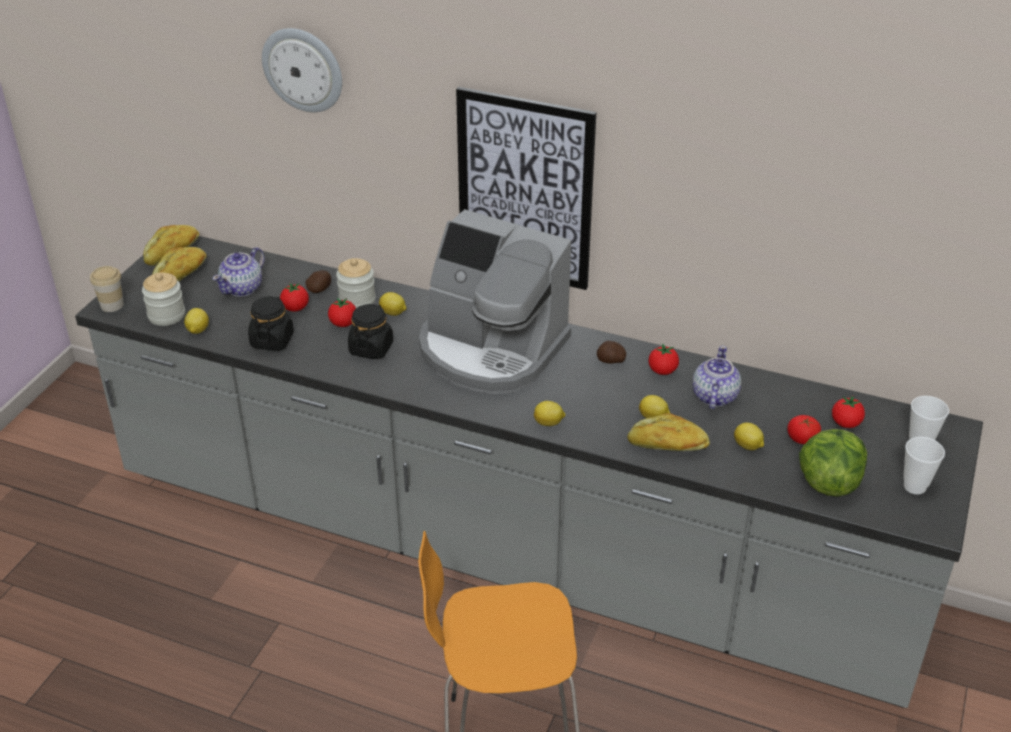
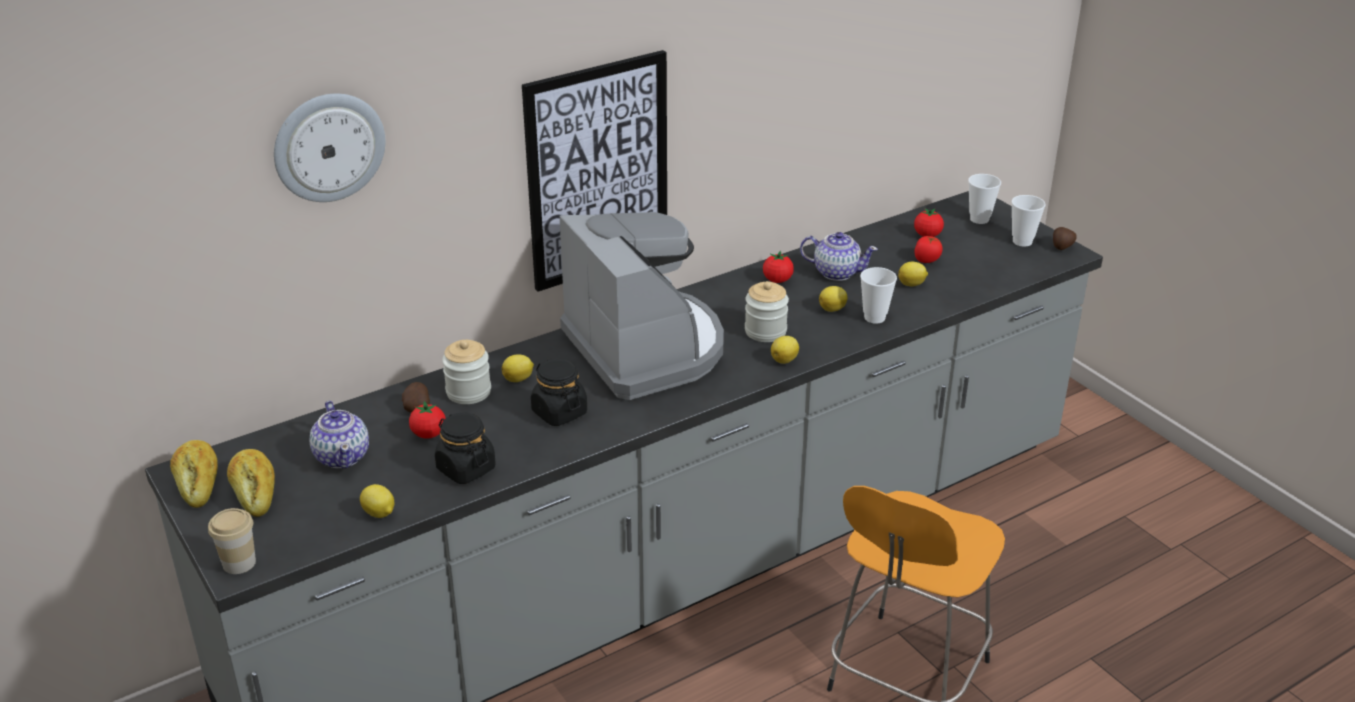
camera: 55 degrees left, 5 degrees down
jar [142,272,185,326] -> jar moved to [745,281,789,342]
tomato [328,298,356,327] -> none
coffee machine [419,209,571,394] -> coffee machine turned 90 degrees counterclockwise [560,212,724,400]
potato [597,341,626,364] -> potato moved to [1053,227,1077,250]
bread [627,413,710,451] -> cup [860,267,897,324]
teapot [693,346,741,410] -> teapot turned 150 degrees clockwise [800,232,878,281]
lettuce [799,429,867,497] -> none

